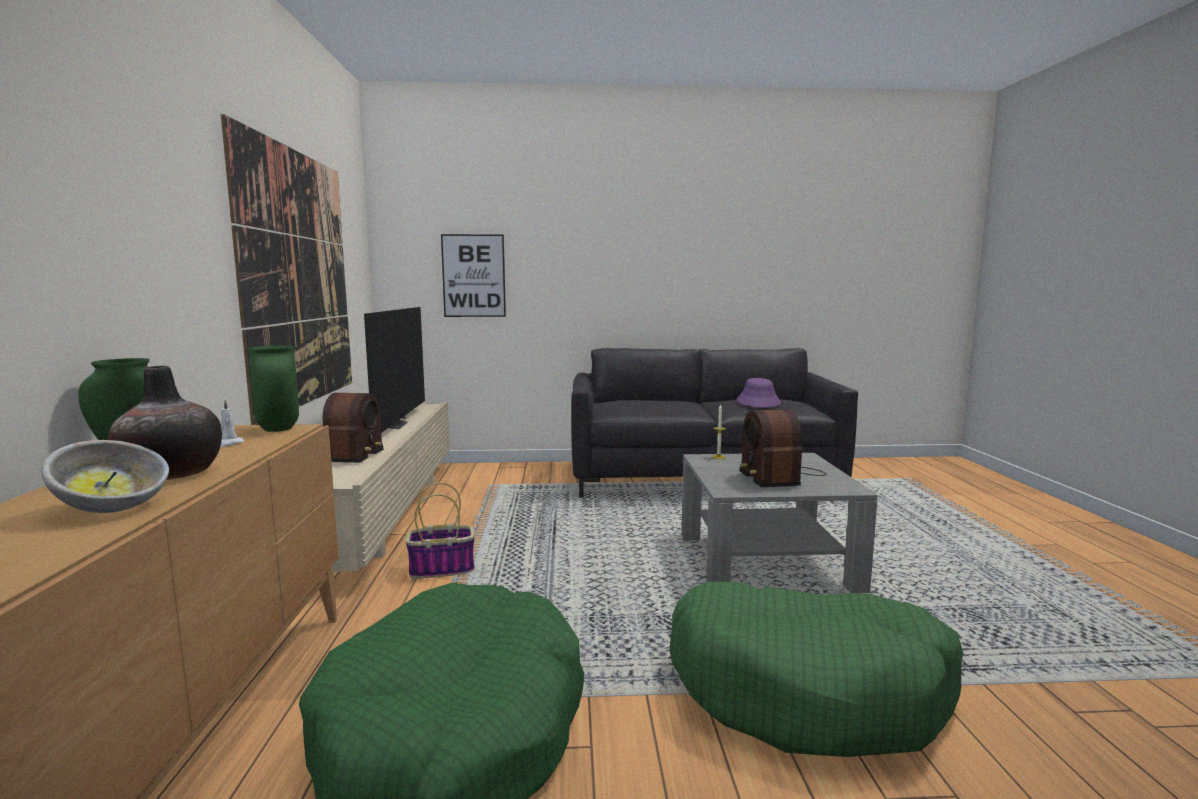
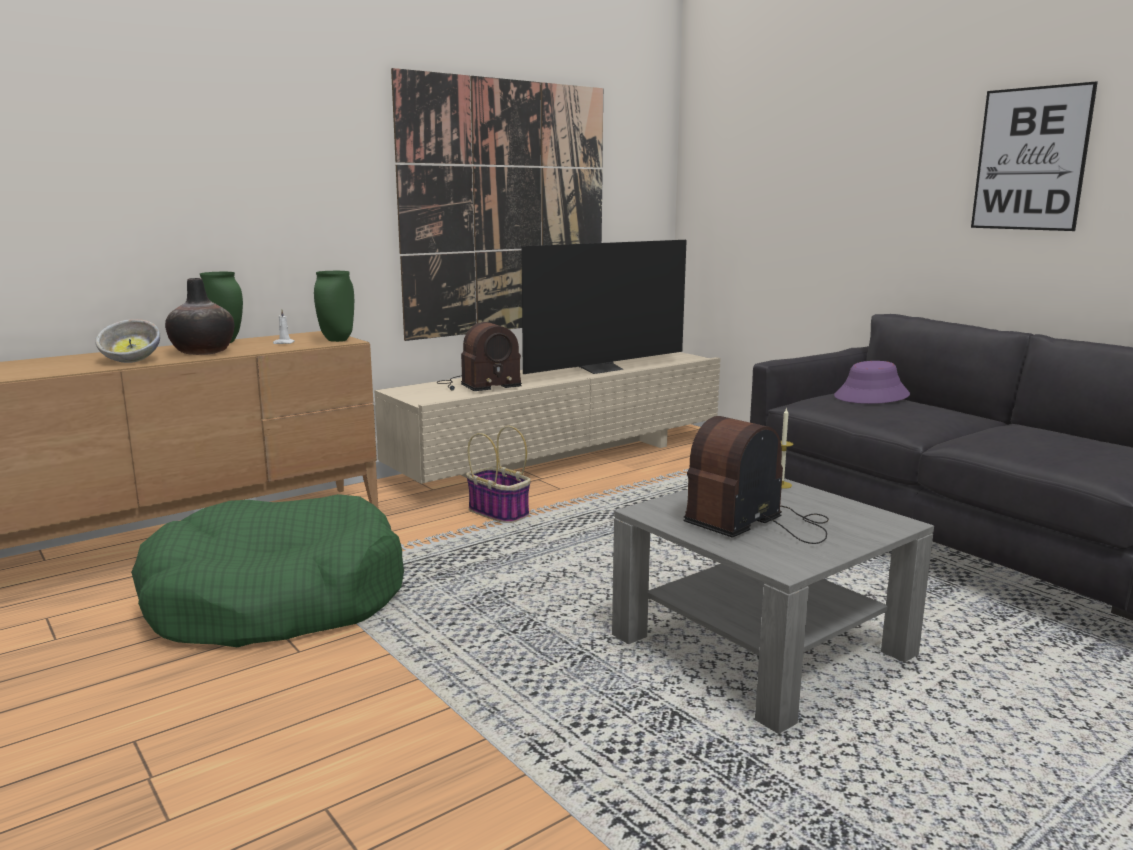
camera: 55 degrees right, 5 degrees up
picture [441,234,506,317] -> picture moved to [971,81,1098,231]
green dog bed [669,582,963,757] -> none
purple hat [736,378,781,407] -> purple hat moved to [834,361,910,404]

